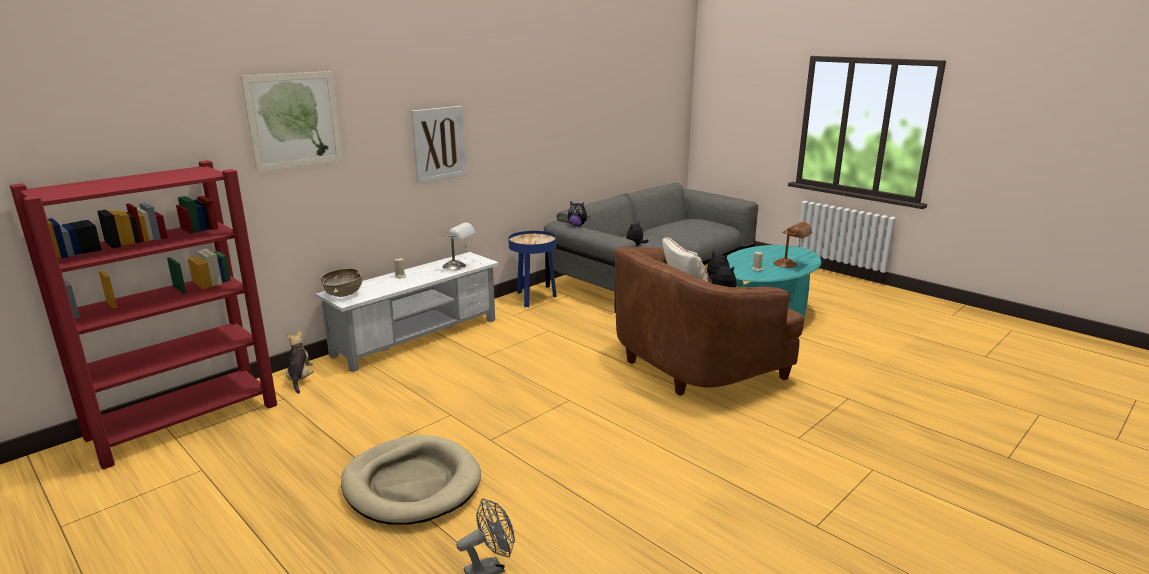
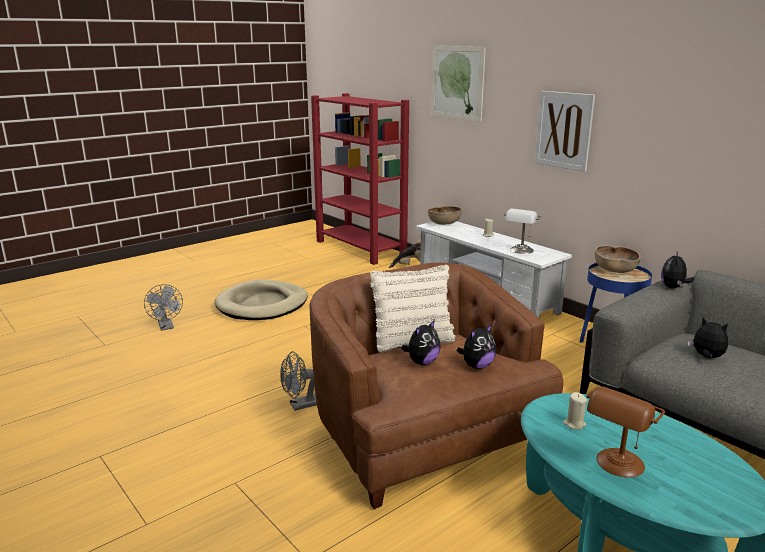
camera: 95 degrees right, 0 degrees up
none -> grey fan [280,351,317,411]
none -> brown bowl [595,246,641,273]

